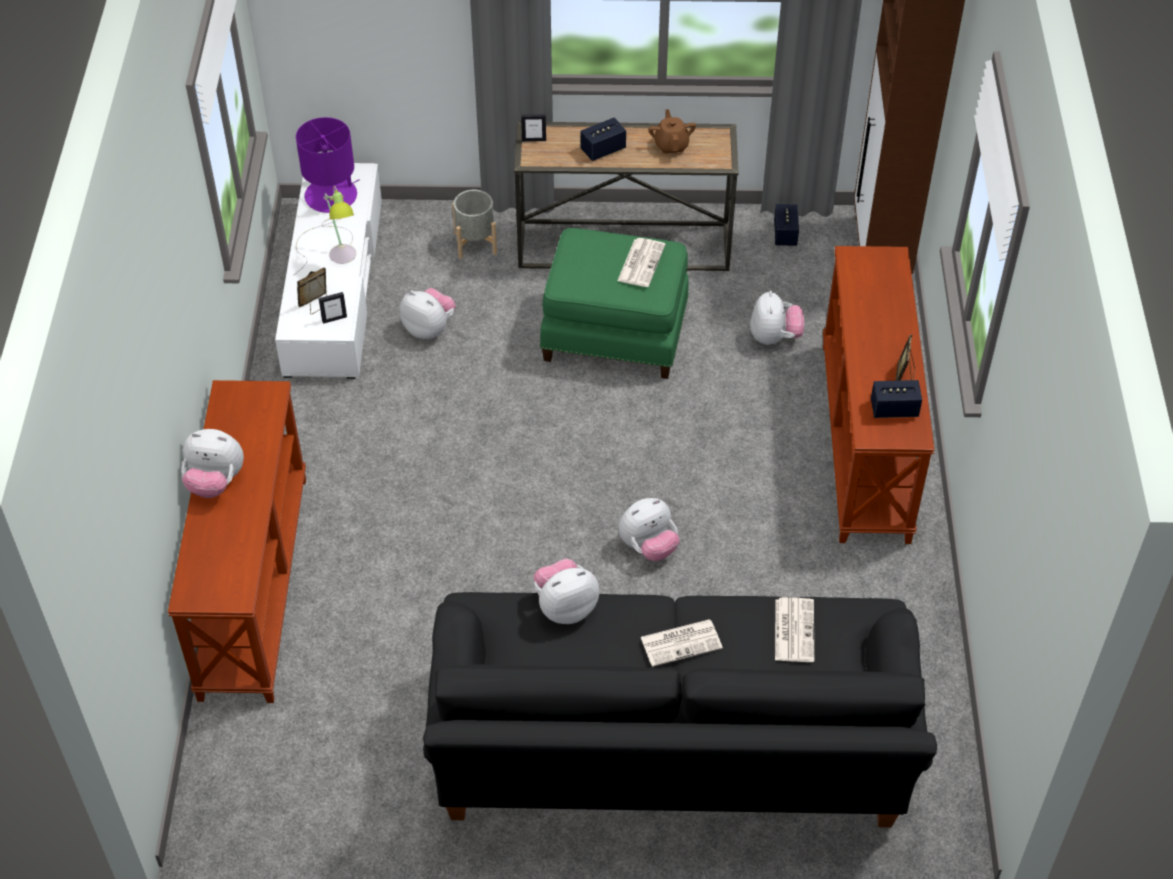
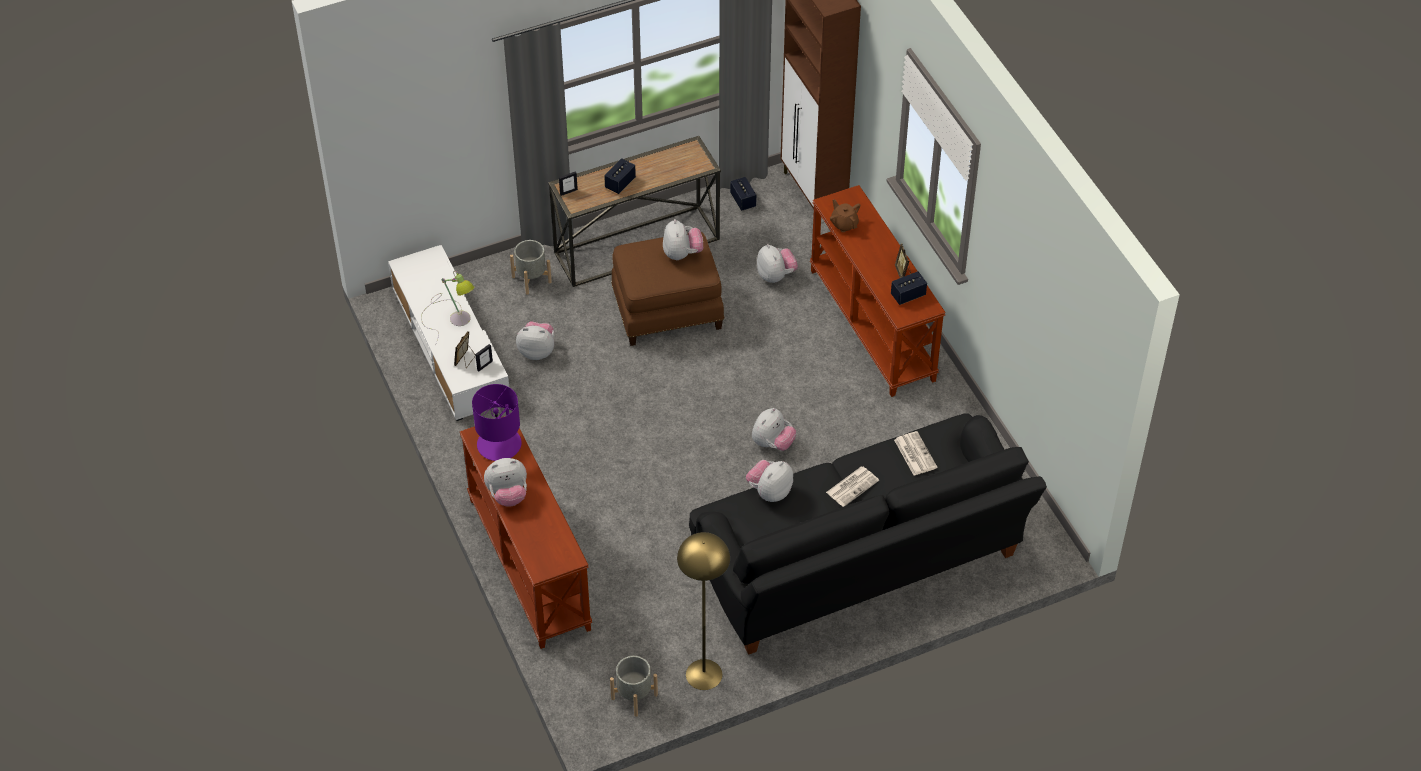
camera: 25 degrees left, 0 degrees up
purple table lamp [296,117,360,213] -> purple table lamp moved to [472,384,522,461]
green ottoman [540,228,689,379] -> brown ottoman [611,232,724,346]
newspaper [617,238,665,287] -> plush toy [663,219,703,260]
brown teapot [648,109,696,154] -> brown teapot moved to [830,199,860,232]
none -> grey planter [610,656,658,717]
none -> yellow floor lamp [677,532,730,690]

